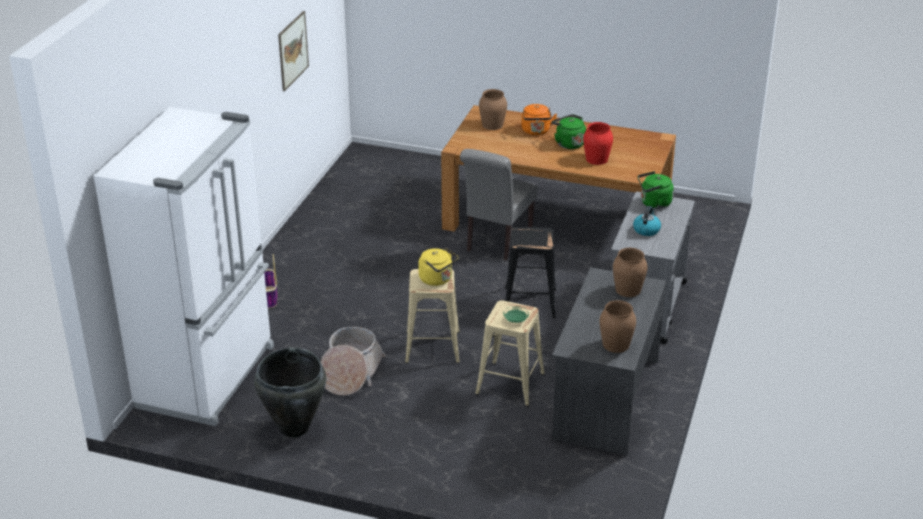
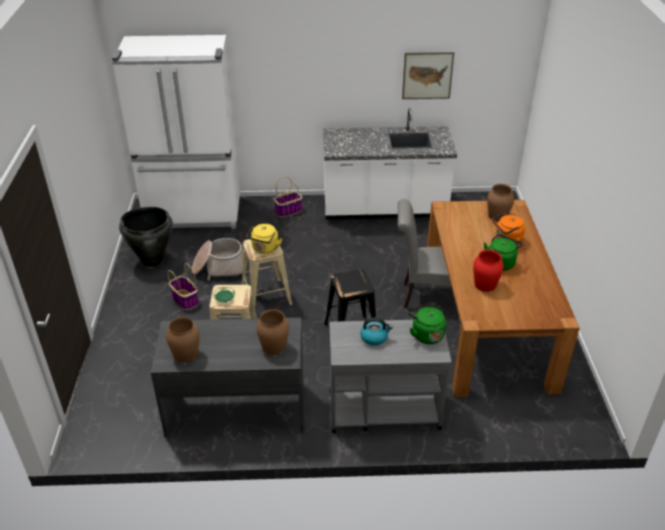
camera: 70 degrees right, 5 degrees up
none -> basket [167,263,199,310]
none -> white counter [323,108,457,219]

